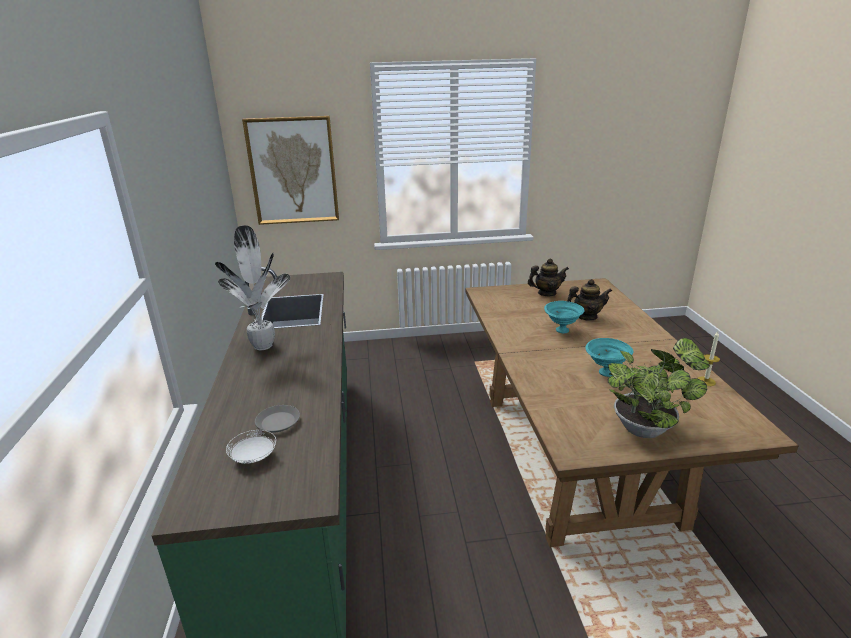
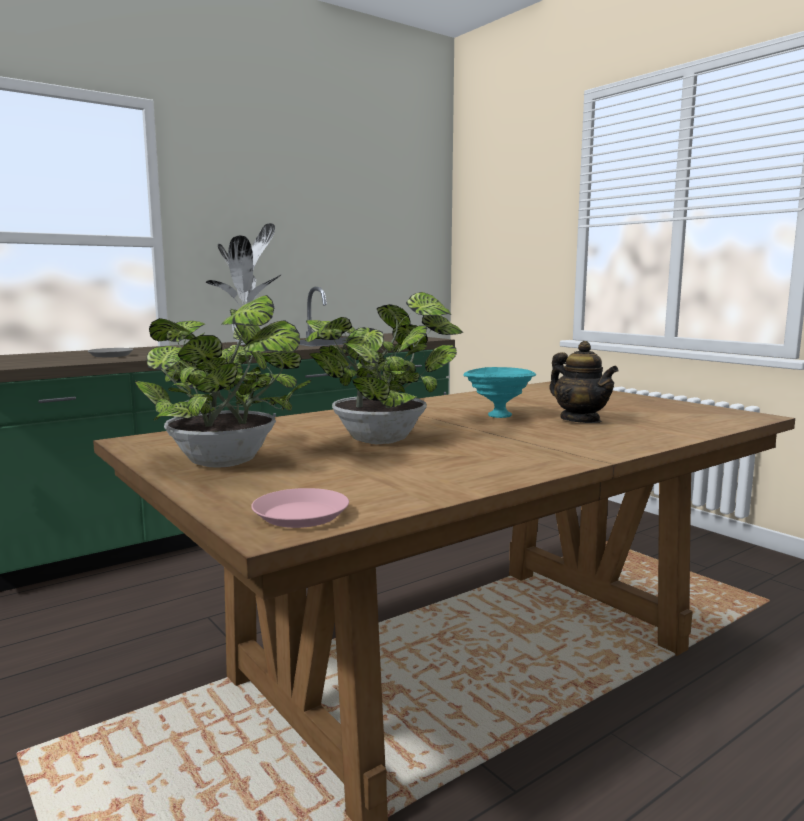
camera: 60 degrees right, 15 degrees down
white plate [226,430,276,464] -> none
picture [242,116,339,225] -> none
teapot [528,258,569,296] -> none
turquoise bowl [585,338,633,377] -> potted plant [305,292,463,444]
candle [697,331,720,386] -> none
none -> pink plate [251,488,349,528]

